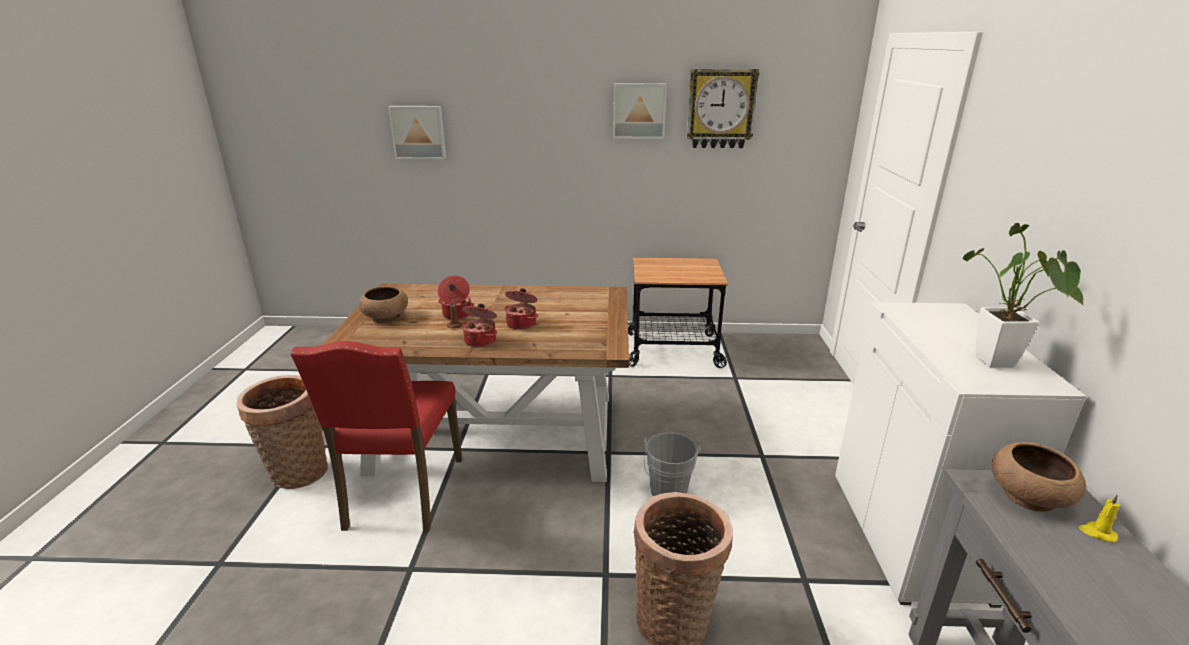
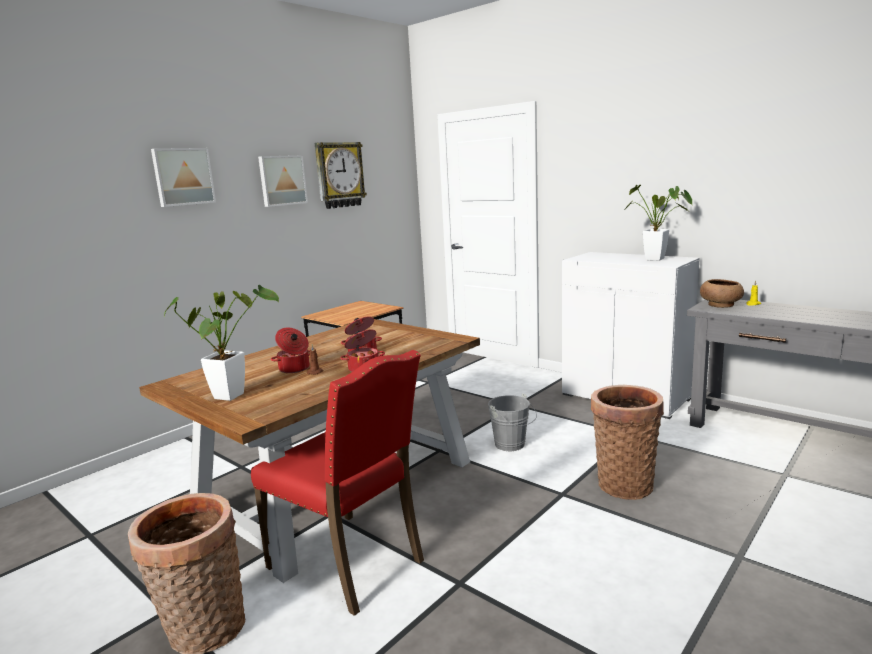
camera: 50 degrees left, 10 degrees down
brown bowl [359,286,408,323] -> potted plant [163,285,279,401]
picture [388,106,446,159] -> picture moved to [151,148,216,207]

